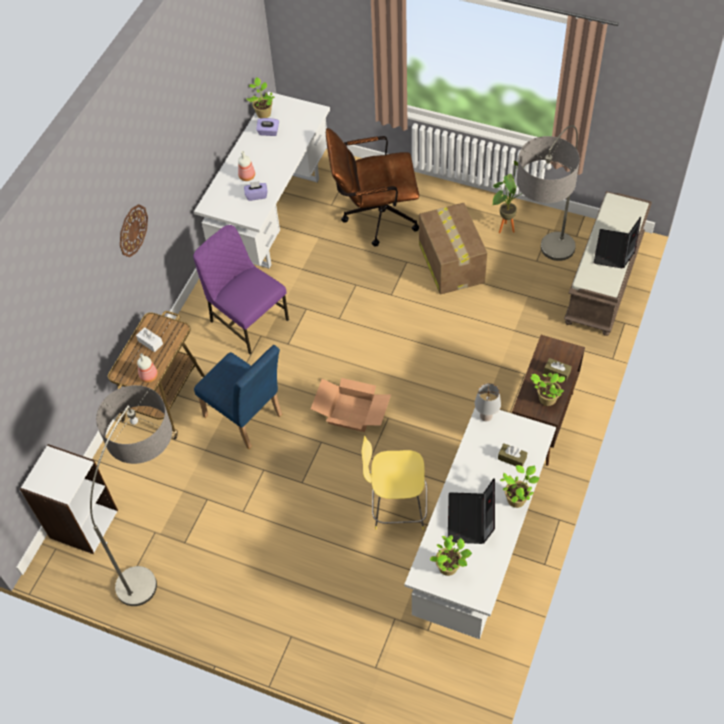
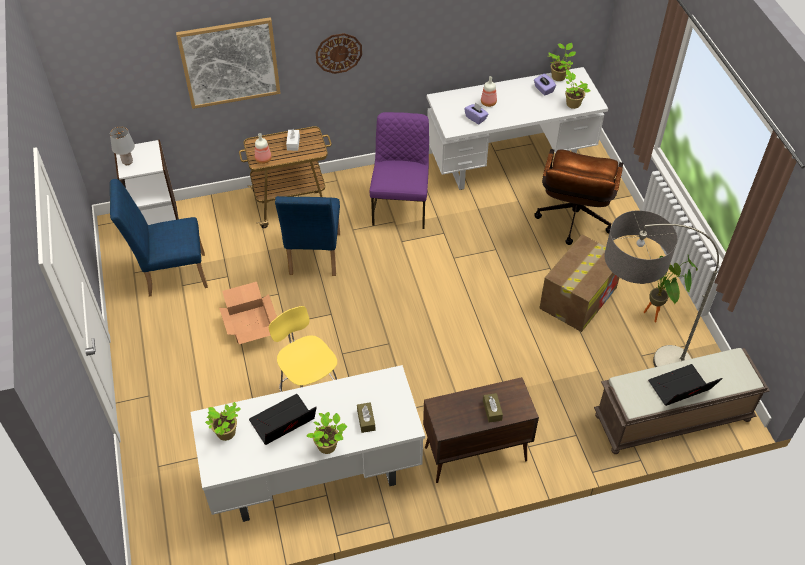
camera: 50 degrees right, 5 degrees down
floor lamp [90,385,172,606] -> blue chair [110,179,208,296]
cardboard box [311,378,391,432] -> cardboard box moved to [219,282,277,344]
brown office chair [326,128,419,247] -> brown office chair turned 120 degrees counterclockwise [534,149,623,245]
grey table lamp [475,383,501,422] -> grey table lamp moved to [110,126,135,165]
potted plant [531,373,565,406] -> potted plant moved to [565,69,591,109]
none -> picture [176,17,281,109]

